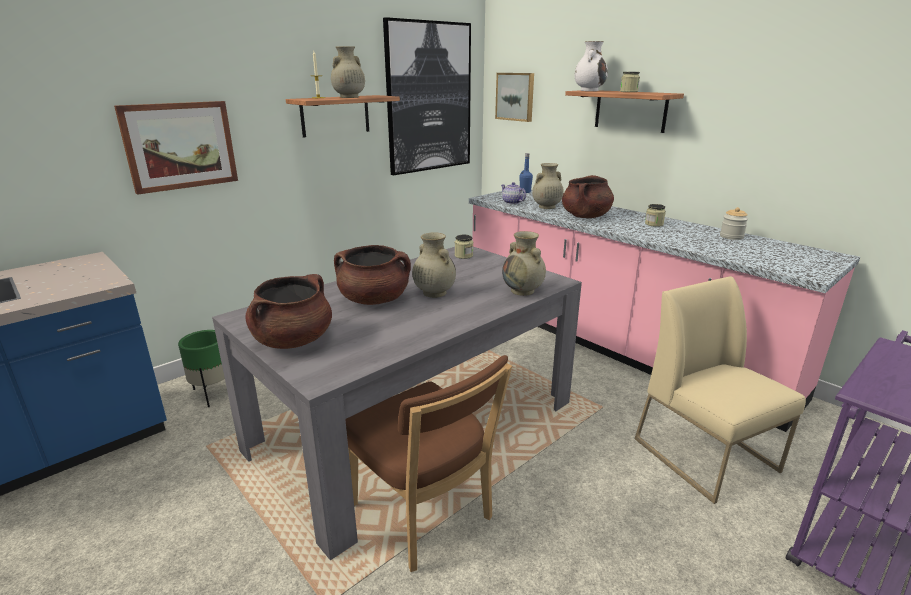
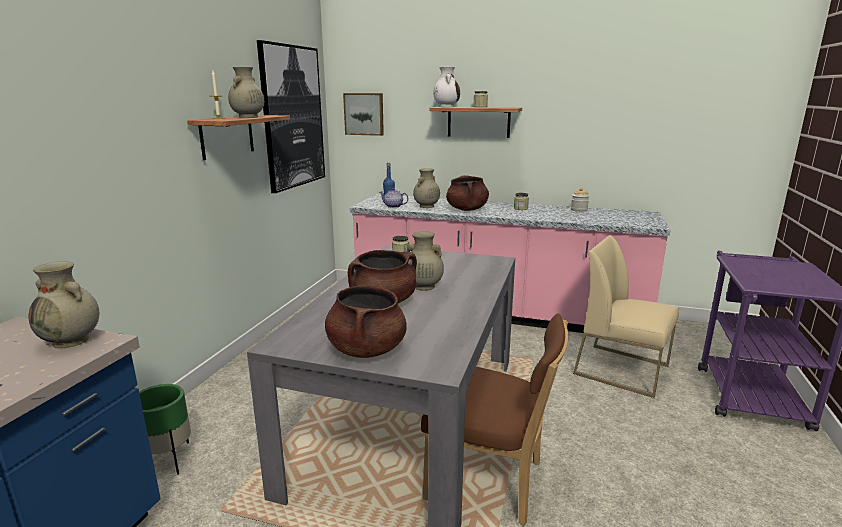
camera: 30 degrees left, 5 degrees down
picture [114,101,238,195] -> none
beige vase [502,231,546,296] -> beige vase moved to [28,261,100,348]

